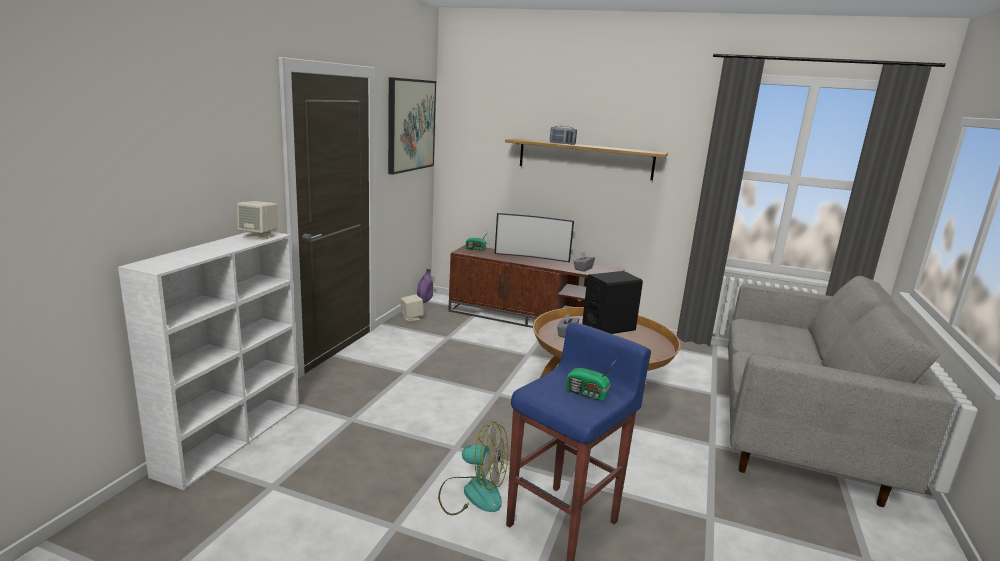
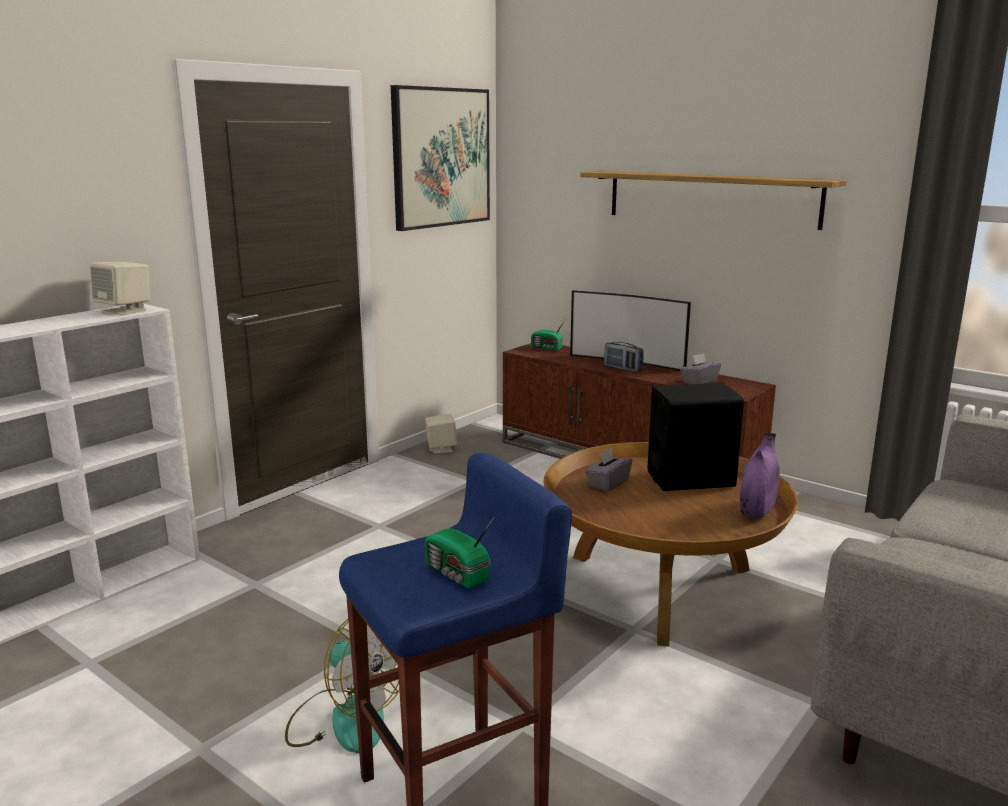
camera: 20 degrees right, 0 degrees up
purple vase [417,269,433,303] -> purple vase moved to [740,432,780,519]
radio [550,126,577,145] -> radio moved to [604,342,643,372]

